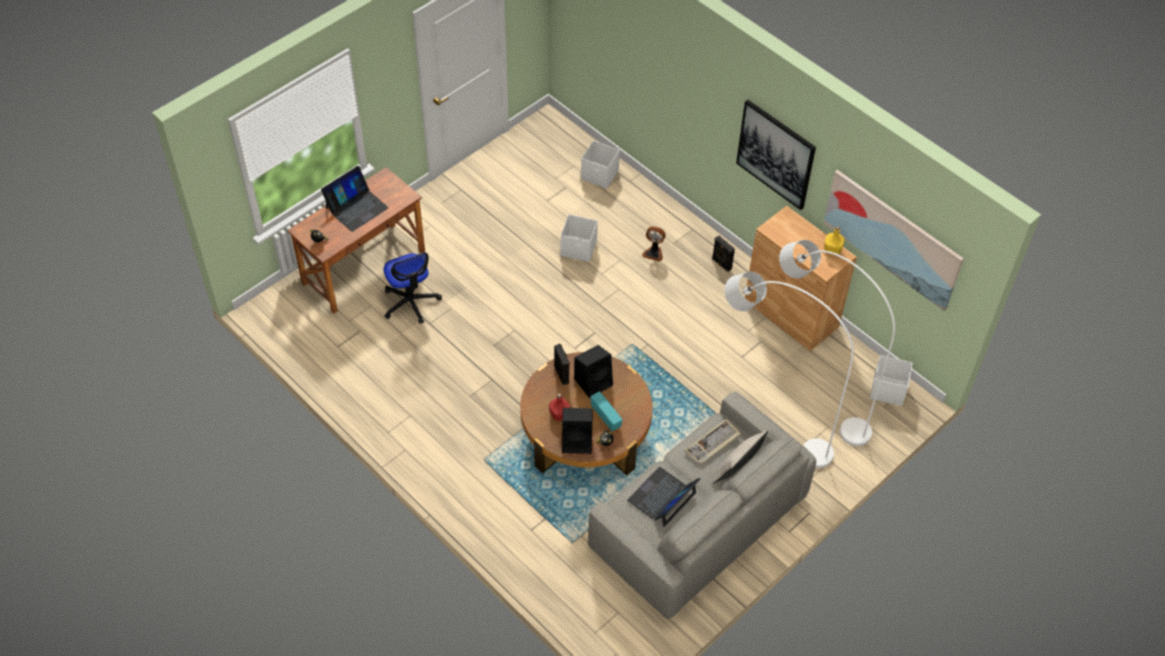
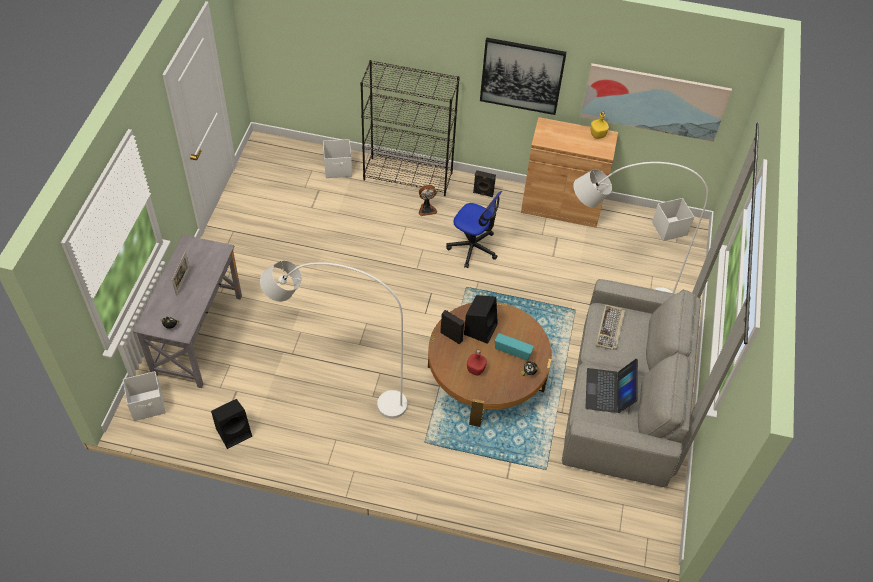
camera: 35 degrees left, 0 degrees up
brown desk [287,167,425,314] -> grey desk [133,235,242,388]
laptop [321,166,388,232] -> picture frame [171,252,190,296]
office chair [383,252,442,324] -> office chair moved to [446,191,502,268]
white storage box [561,214,598,262] -> white storage box moved to [123,371,166,421]
black speaker [562,408,593,454] -> black speaker moved to [211,399,252,449]
beige pillow [712,430,768,484] -> none
white floor lamp [779,240,895,446] -> white floor lamp moved to [260,261,407,418]
none -> black bookcase [360,60,460,196]

